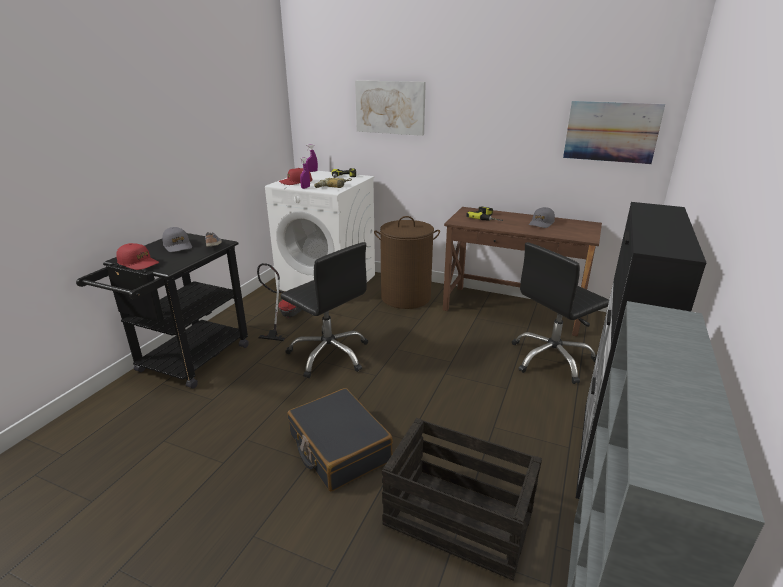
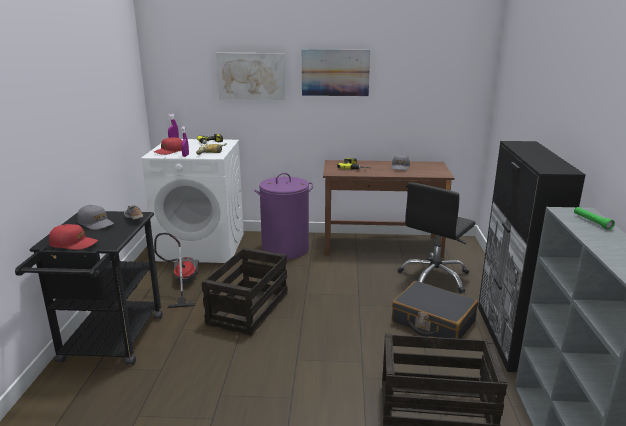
camera: 20 degrees left, 5 degrees down
black office chair [280,242,368,378] -> crate [202,247,287,336]
black suitcase [287,388,393,491] -> black suitcase moved to [392,281,478,339]
brown laundry basket [374,216,440,309] -> purple laundry basket [254,173,313,259]
picture [563,101,665,164] -> picture moved to [302,49,370,96]
none -> green flashlight [574,207,615,230]

